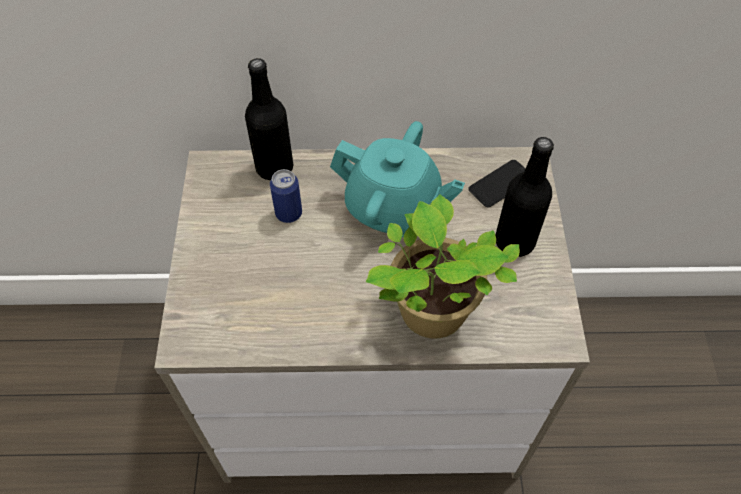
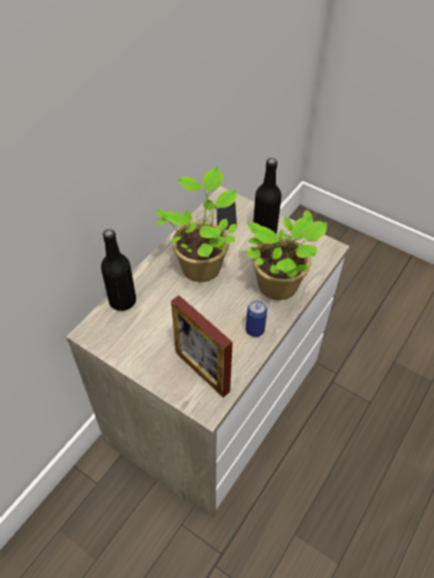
camera: 55 degrees left, 5 degrees down
can [270,169,302,223] -> can moved to [246,300,267,337]
turquoise teapot [330,121,465,237] -> potted plant [156,167,237,282]
none -> picture frame [171,295,233,397]

